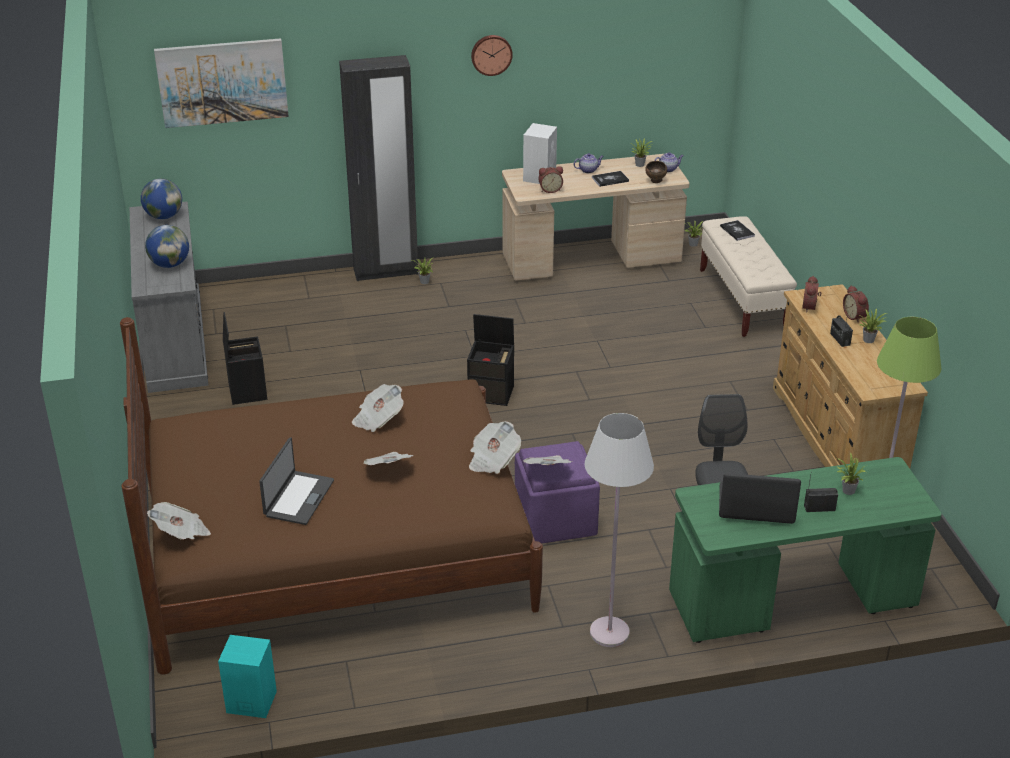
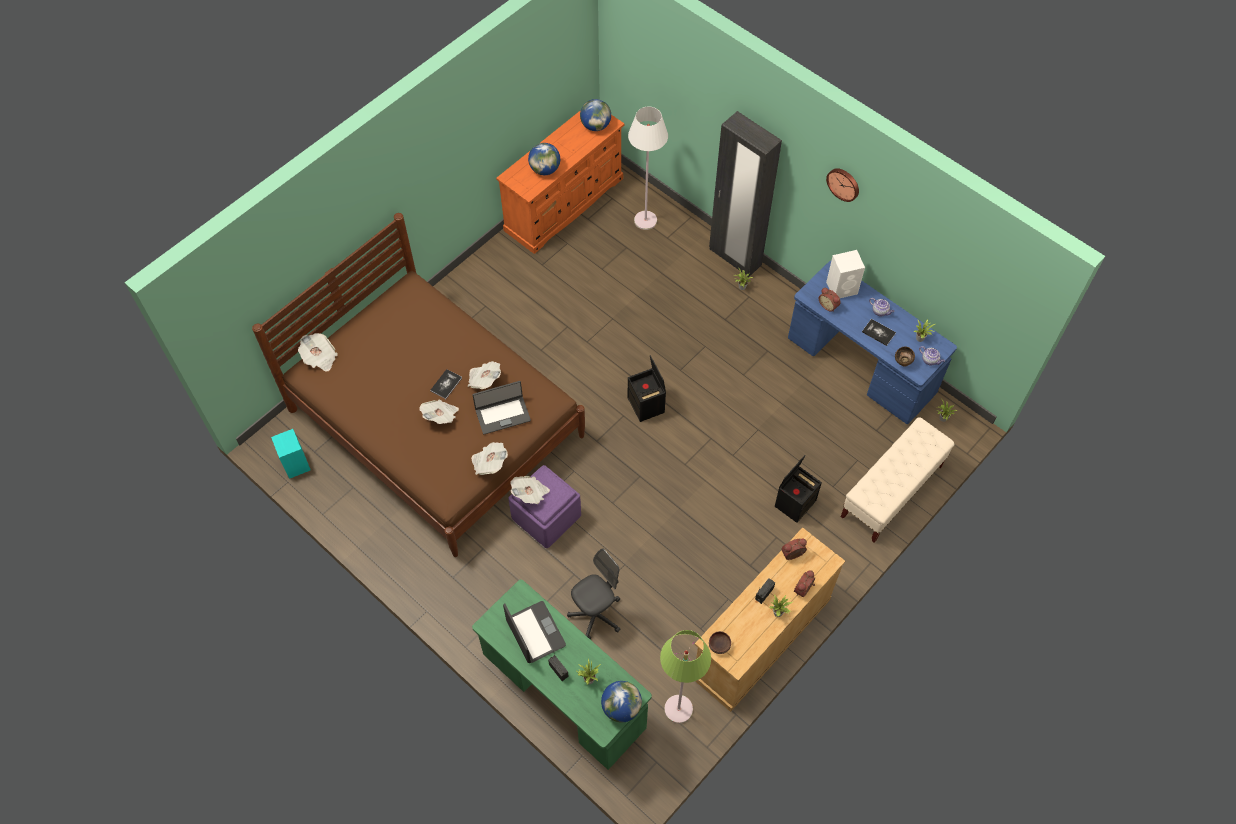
camera: 55 degrees right, 25 degrees up
grey dresser [130,201,209,393] -> orange dresser [496,110,624,254]
picture [154,38,289,128] -> none
black storage box [223,312,267,405] -> black storage box moved to [775,455,822,523]
laptop [259,437,334,525] -> laptop moved to [472,381,531,435]
beige desk [502,154,690,281] -> blue desk [788,261,957,424]
white floor lamp [585,413,654,647] -> white floor lamp moved to [628,106,668,230]
book [720,220,755,241] -> book moved to [430,369,462,399]
none -> globe [601,681,642,722]
none -> brown bowl [709,631,731,654]

